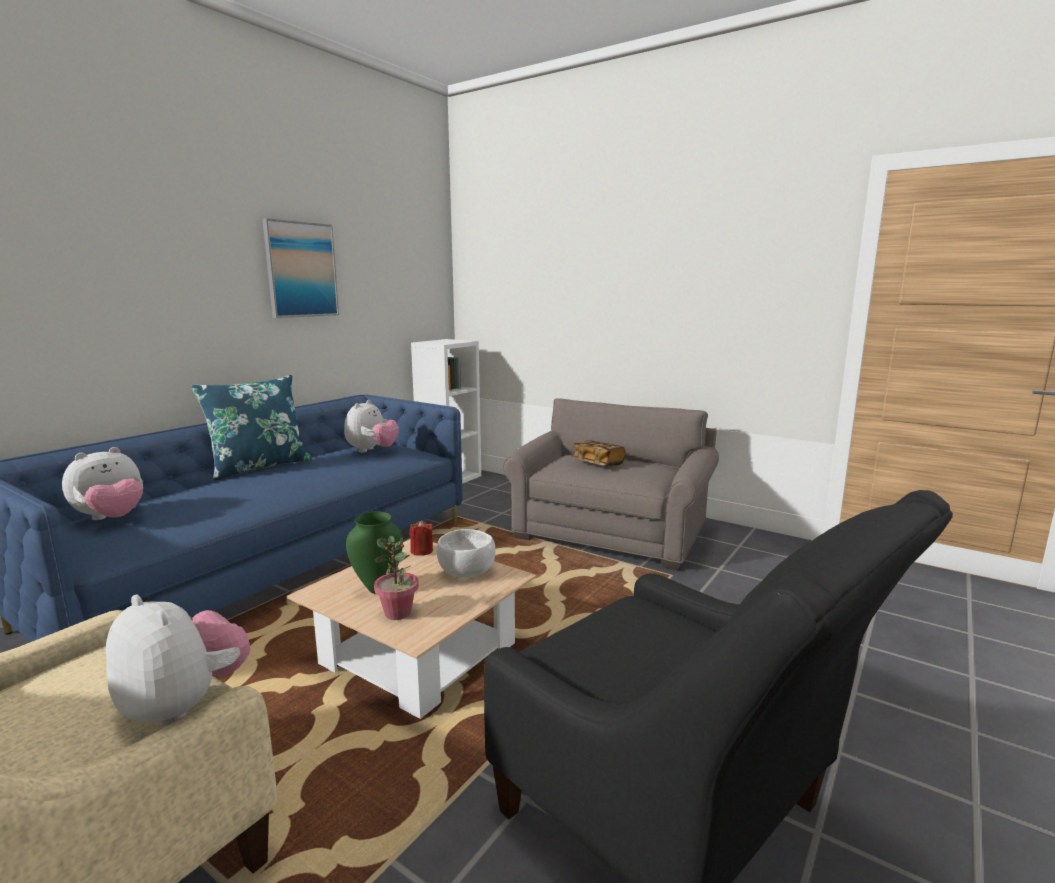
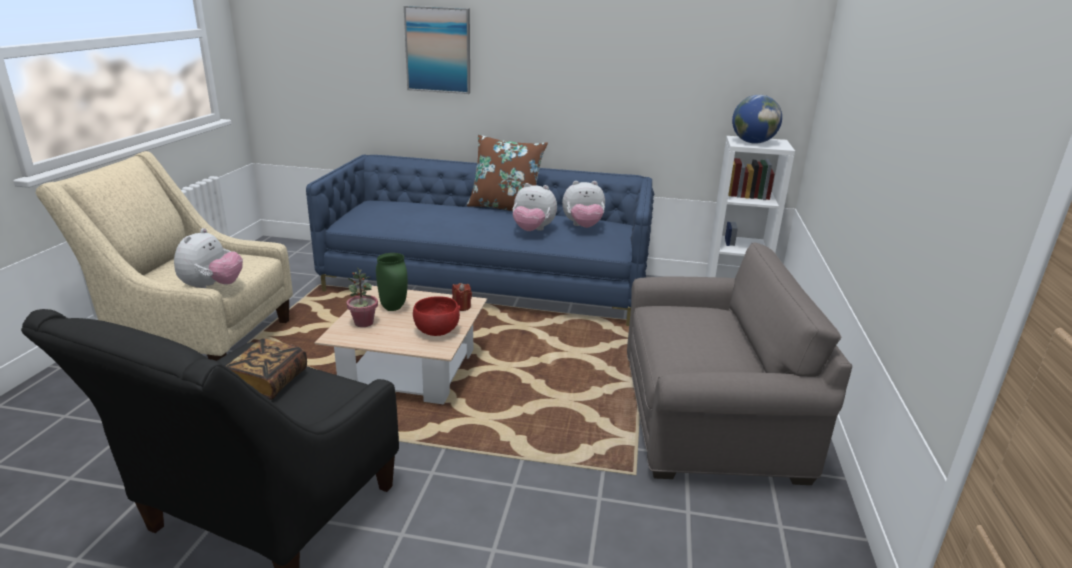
camera: 65 degrees right, 10 degrees up
plush toy [62,447,143,520] -> plush toy moved to [513,183,557,231]
blue pillow [191,375,313,481] -> brown pillow [467,134,548,211]
picture [263,218,339,318] -> picture moved to [404,6,470,94]
white bowl [436,529,496,577] -> red bowl [413,296,461,336]
book [572,440,626,466] -> book moved to [226,338,307,400]
none -> globe [732,95,782,144]

